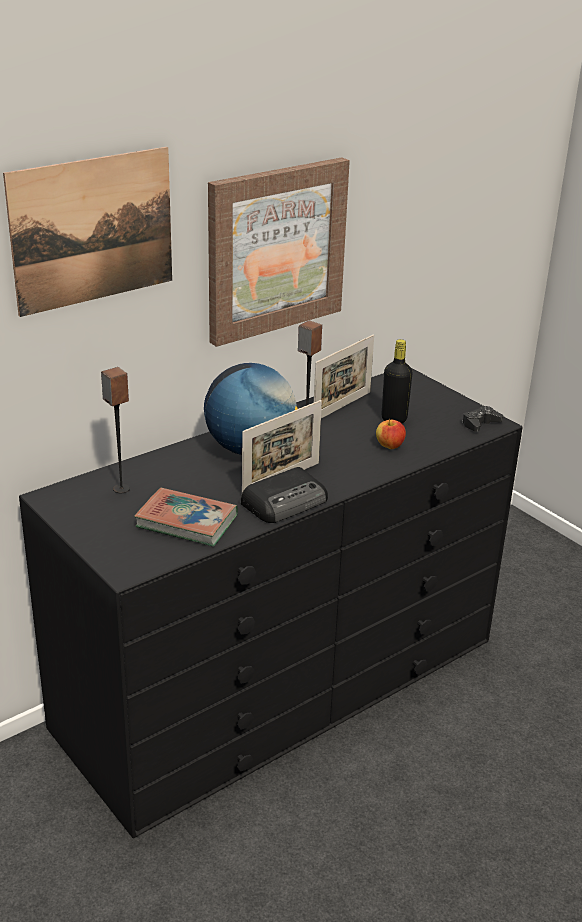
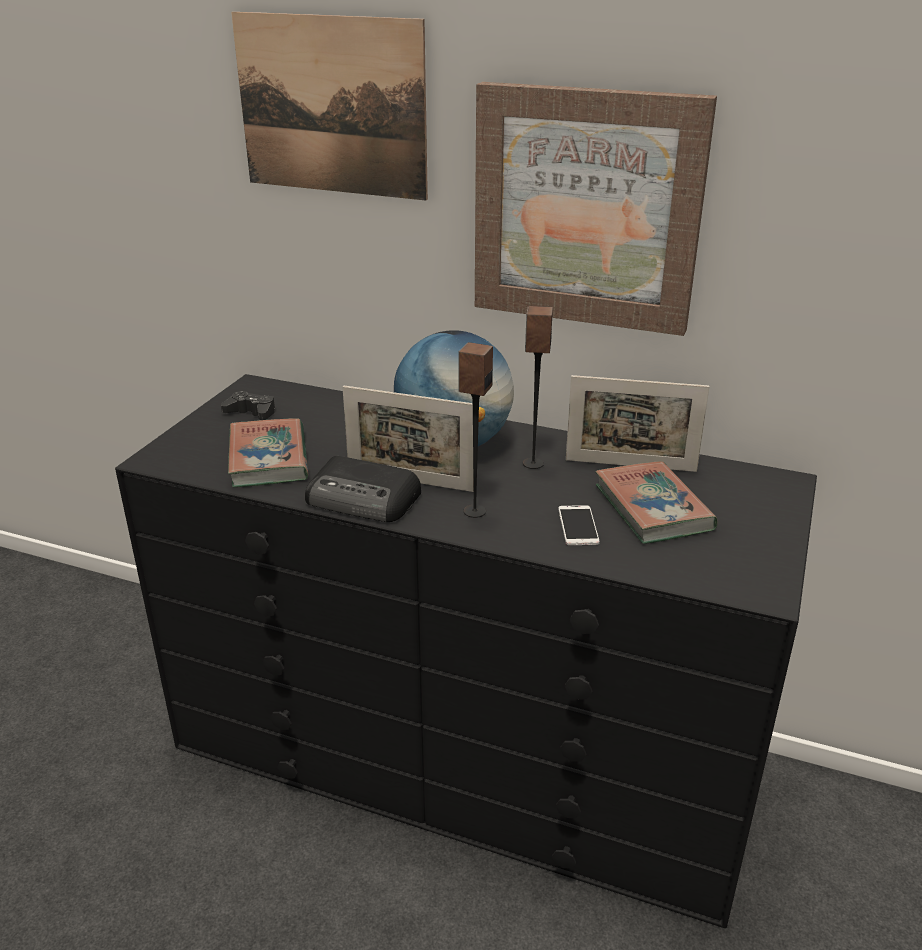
camera: 60 degrees right, 0 degrees up
speaker [101,367,130,493] -> speaker moved to [459,342,493,518]
apple [376,419,406,449] -> phone [558,505,600,545]
black bottle [381,339,413,423] -> book [596,461,717,544]
black game controller [462,406,503,432] -> black game controller moved to [221,391,275,420]

